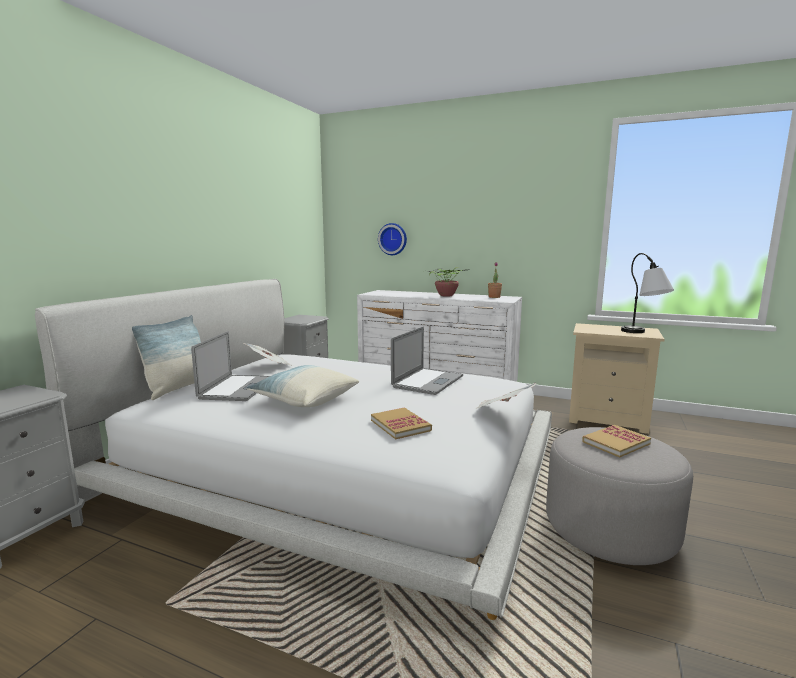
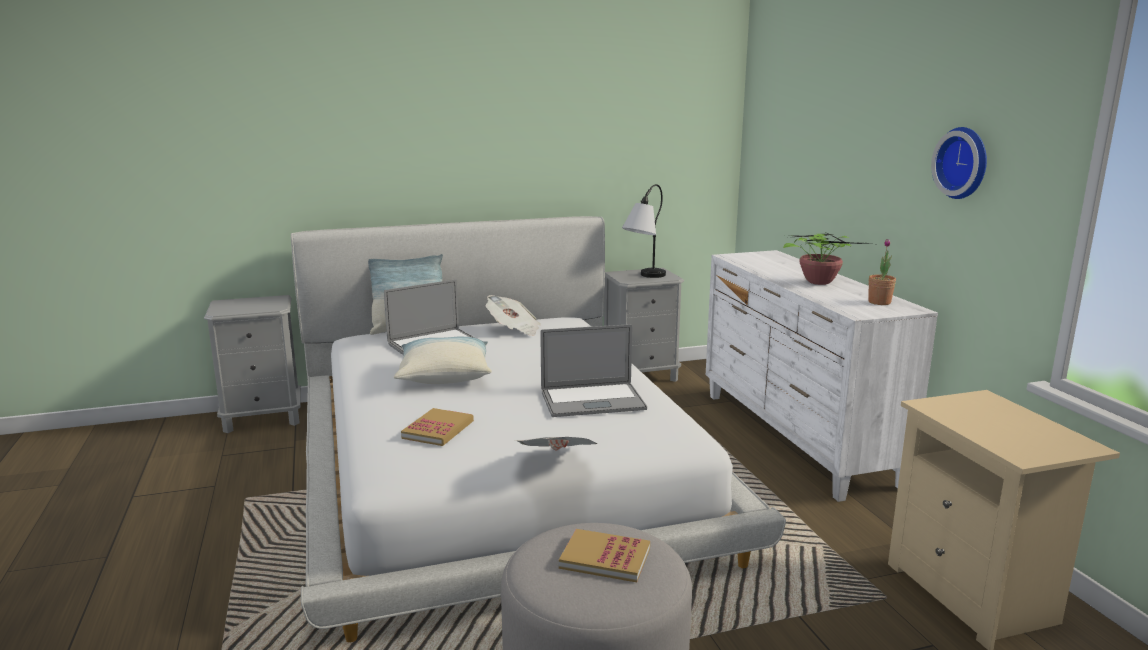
camera: 50 degrees right, 5 degrees up
wall clock [378,223,407,255] -> wall clock moved to [931,127,987,199]
table lamp [621,253,674,333] -> table lamp moved to [622,184,666,278]

